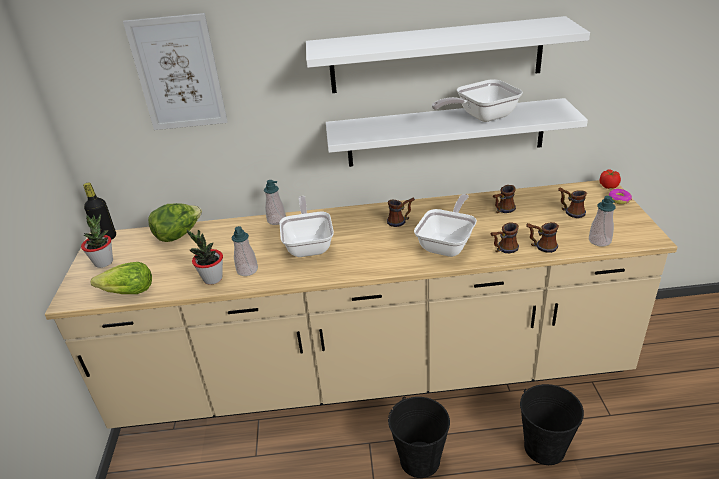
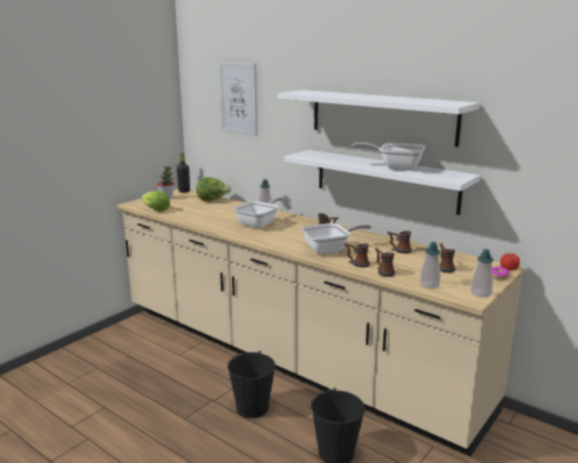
camera: 40 degrees right, 15 degrees down
potted plant [187,230,223,285] -> none
soap dispenser [232,226,258,276] -> soap dispenser moved to [471,249,493,298]

